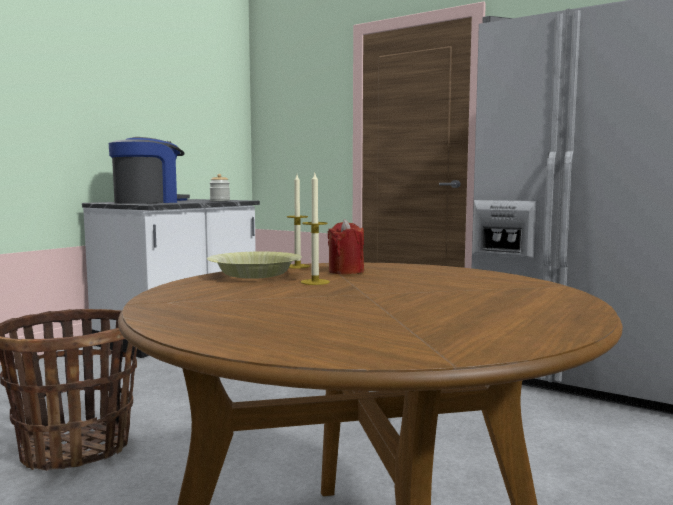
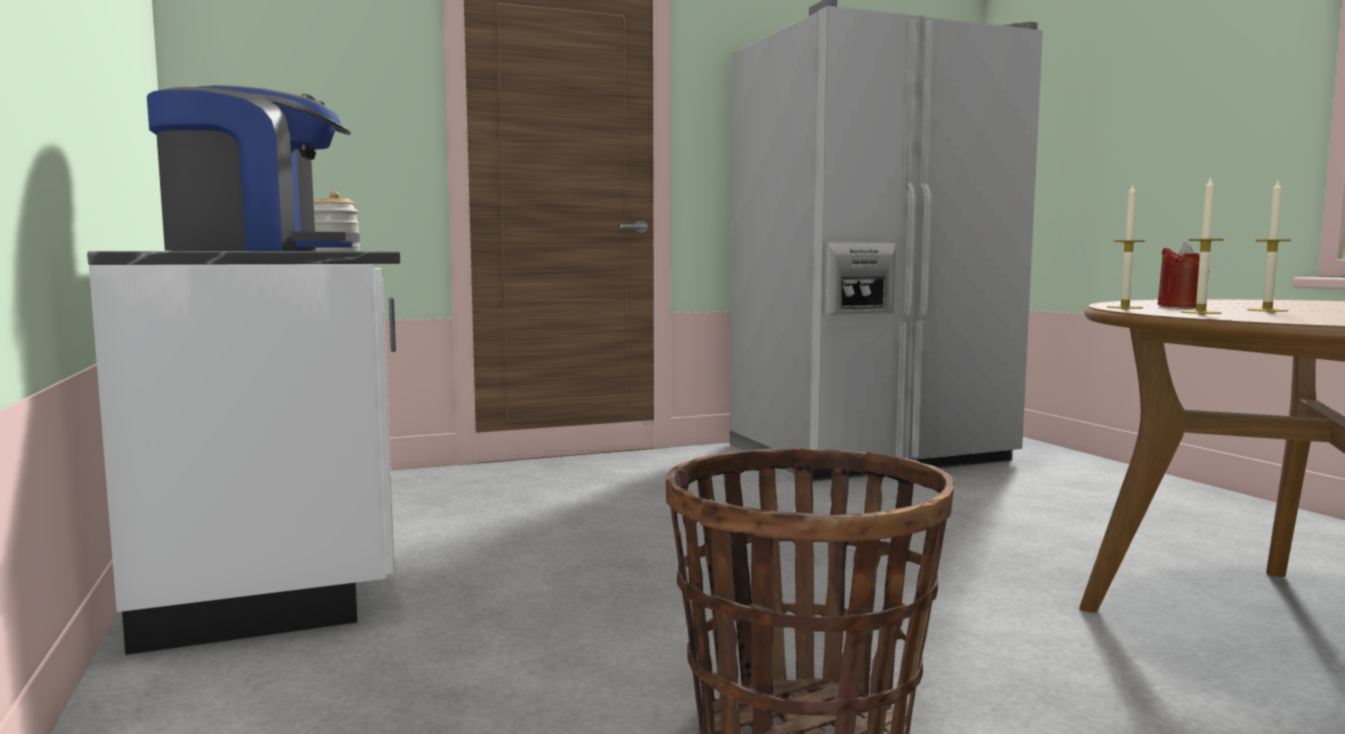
camera: 55 degrees left, 0 degrees up
coffee machine [109,137,190,204] -> coffee machine turned 90 degrees clockwise [147,85,360,251]
yellow bowl [207,252,302,279] -> candle [1181,176,1224,314]

